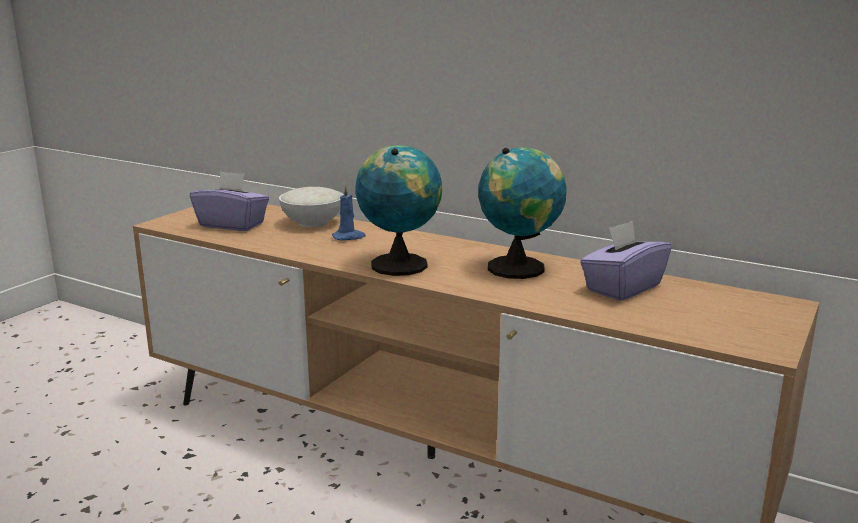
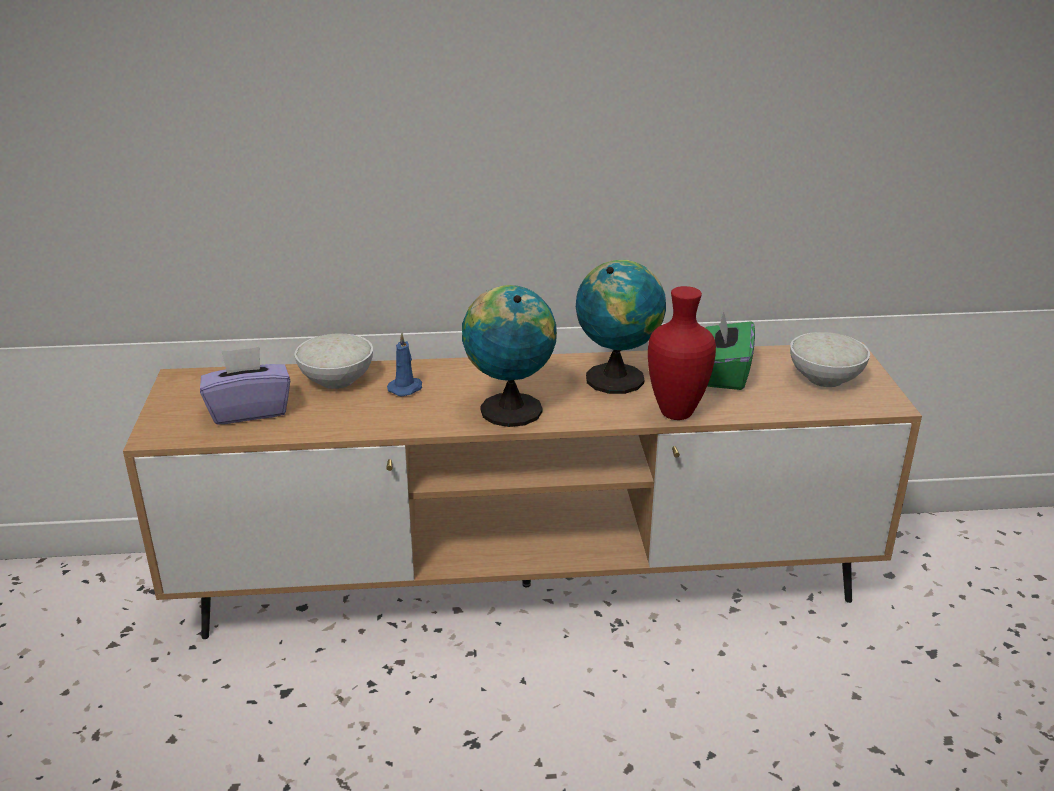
camera: 35 degrees left, 10 degrees up
purple tissue box [580,221,672,301] -> green tissue box [706,310,755,390]
none -> red vase [648,286,716,420]
none -> white bowl [790,332,870,387]

